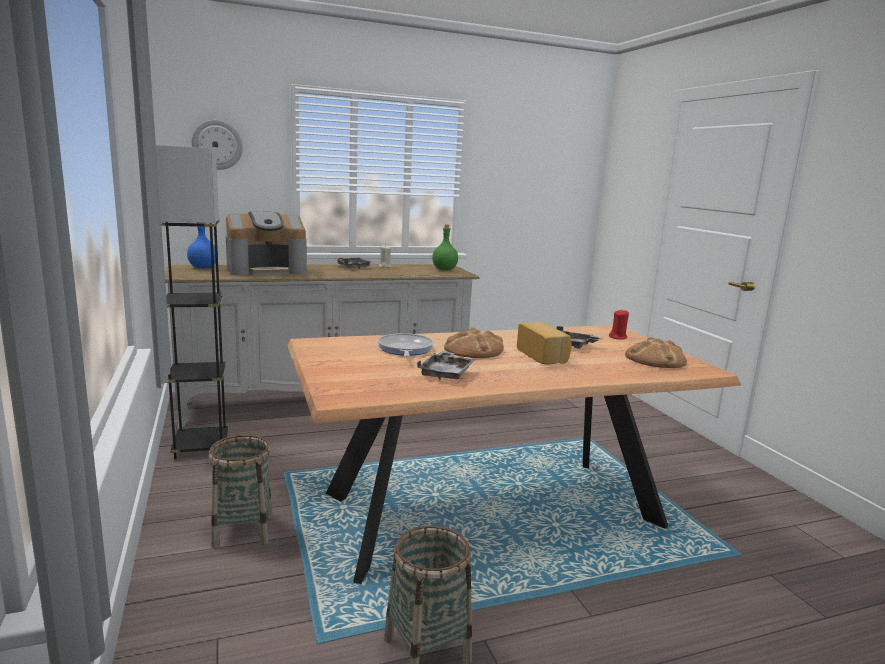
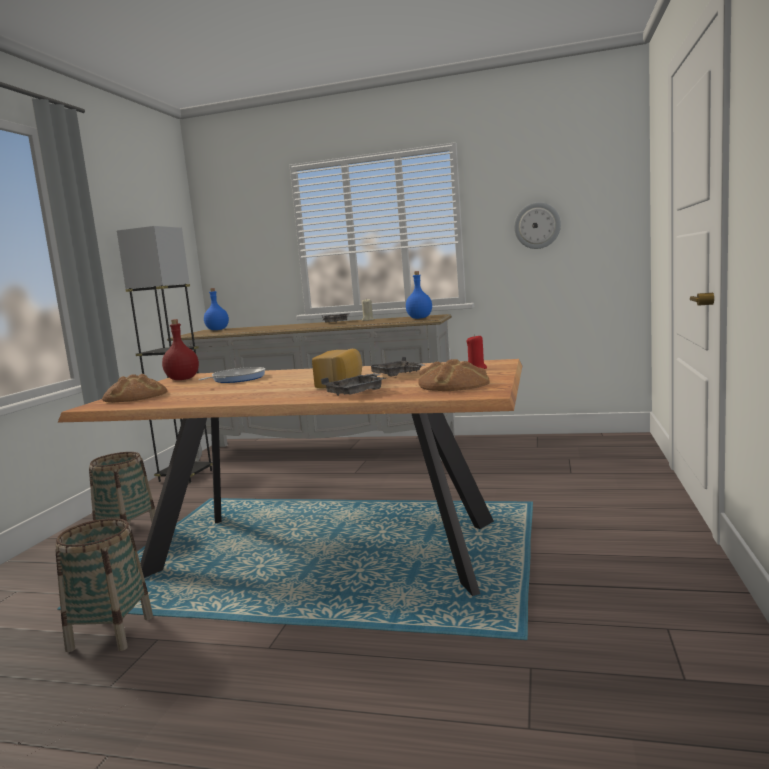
camera: 35 degrees right, 5 degrees down
wall clock [192,120,243,170] -> wall clock moved to [514,202,561,249]
coffee machine [226,211,307,276] -> none
grey tray [417,351,475,380] -> grey tray moved to [321,373,386,396]
green bottle [432,224,458,270] -> blue bottle [406,271,432,319]
bread [444,328,504,358] -> bread moved to [102,374,167,403]
none -> red bottle [162,319,199,380]

